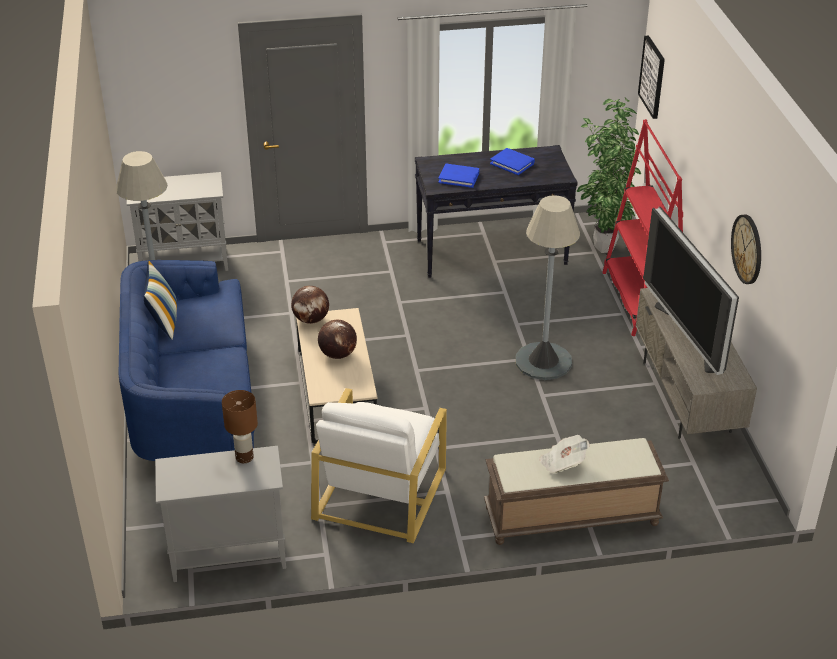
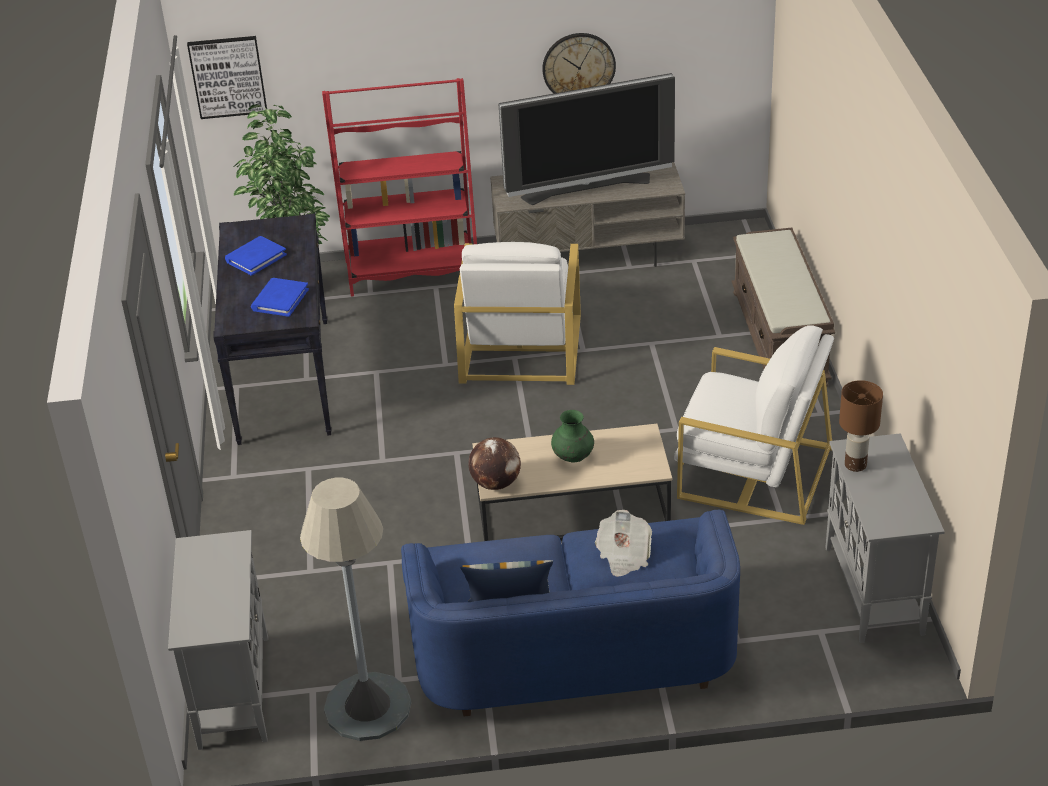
camera: 85 degrees left, 0 degrees up
globe [318,320,357,359] -> green vase [551,410,594,463]
grey floor lamp [516,195,580,380] -> white armchair [454,242,581,385]
newspaper [539,435,590,474] -> newspaper moved to [595,510,652,577]

